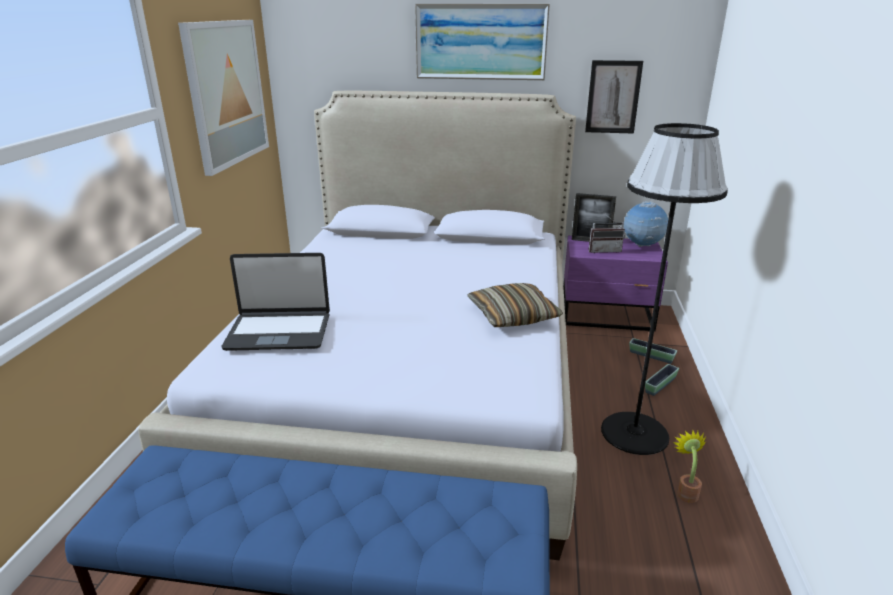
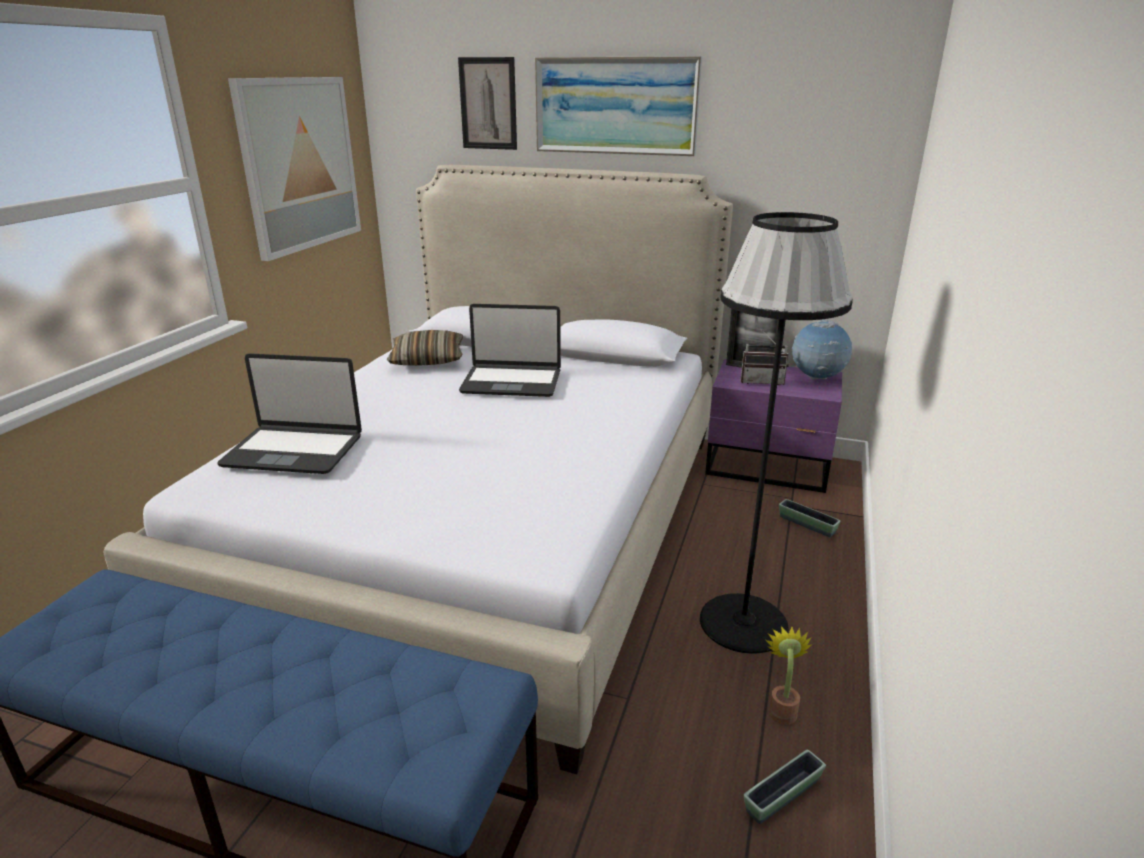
camera: 10 degrees right, 0 degrees up
pillow [467,283,563,327] -> pillow moved to [387,330,463,366]
picture [585,60,643,134] -> picture moved to [458,57,517,150]
planter [645,364,679,396] -> planter moved to [744,750,826,824]
none -> laptop [459,304,561,397]

